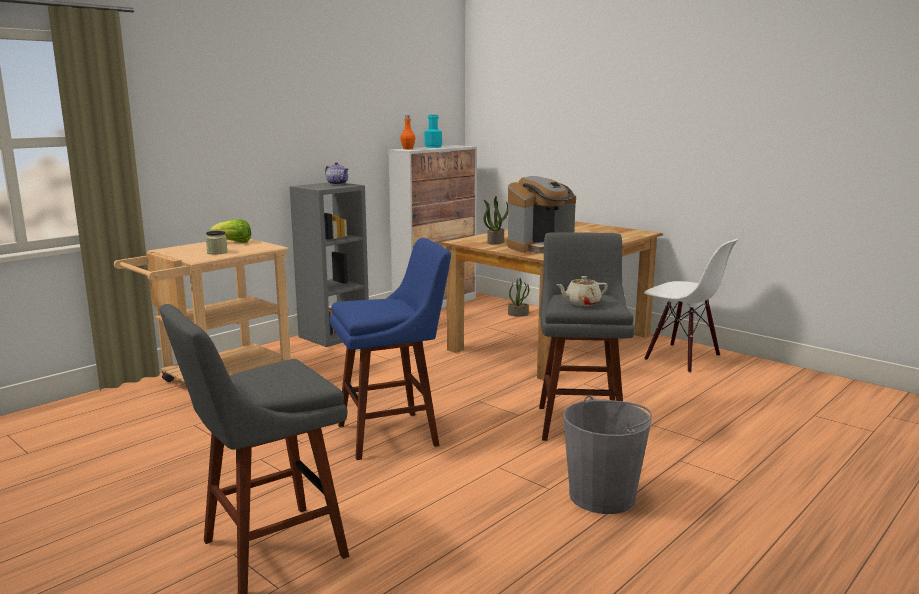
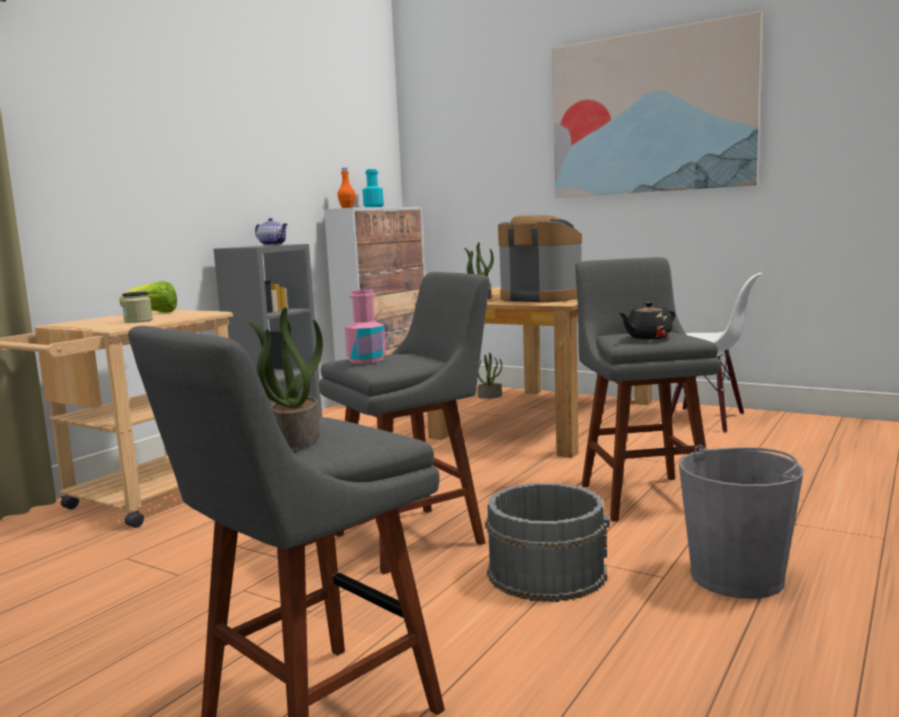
camera: 10 degrees left, 5 degrees down
blue stool [330,238,451,460] -> grey stool [319,272,489,575]
coffee machine [507,176,576,254] -> coffee machine turned 105 degrees counterclockwise [498,213,582,302]
beige teapot [556,276,608,306] -> black teapot [619,302,675,339]
none -> potted plant [249,307,323,448]
none -> pink bottle [345,289,386,364]
none -> grey bucket [485,483,610,602]
none -> picture [553,11,762,197]

